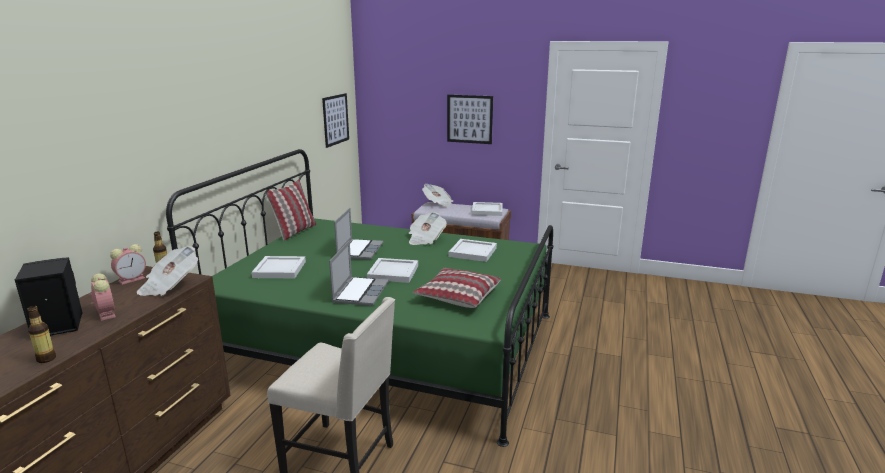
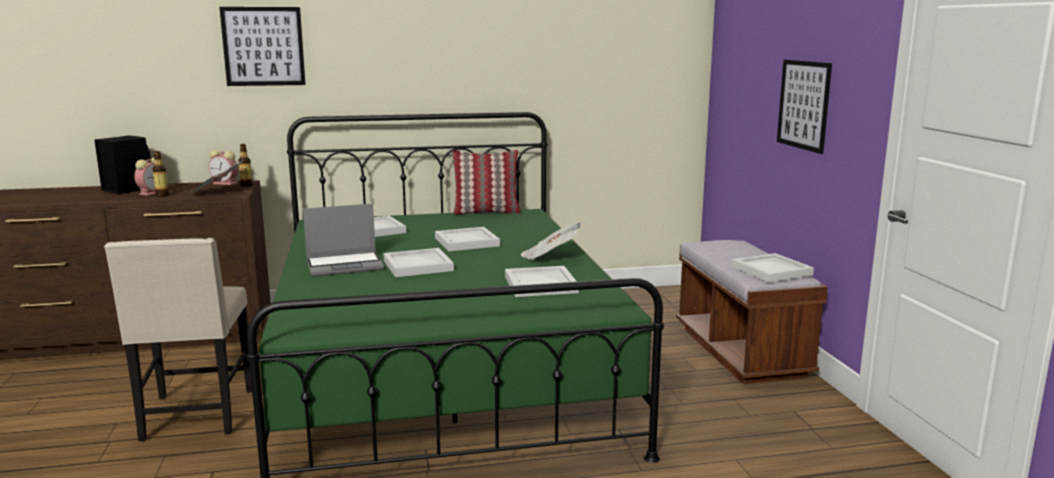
camera: 60 degrees right, 5 degrees down
bottle [27,306,56,363] -> bottle moved to [152,151,169,197]
picture [322,93,349,148] -> picture moved to [219,7,306,86]
laptop [334,208,383,260] -> white tray [435,227,500,251]
pillow [413,268,501,308] -> none
newspaper [422,184,453,208] -> none

